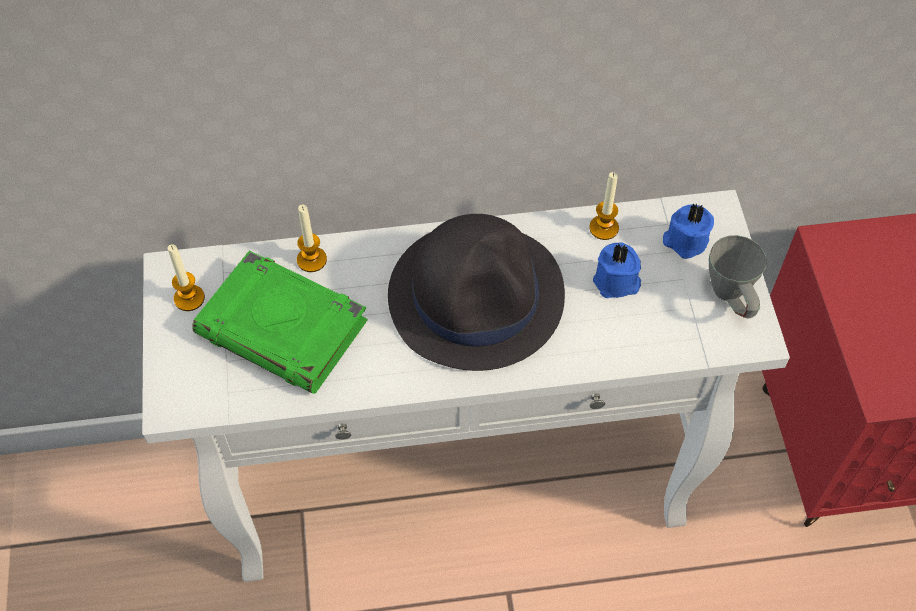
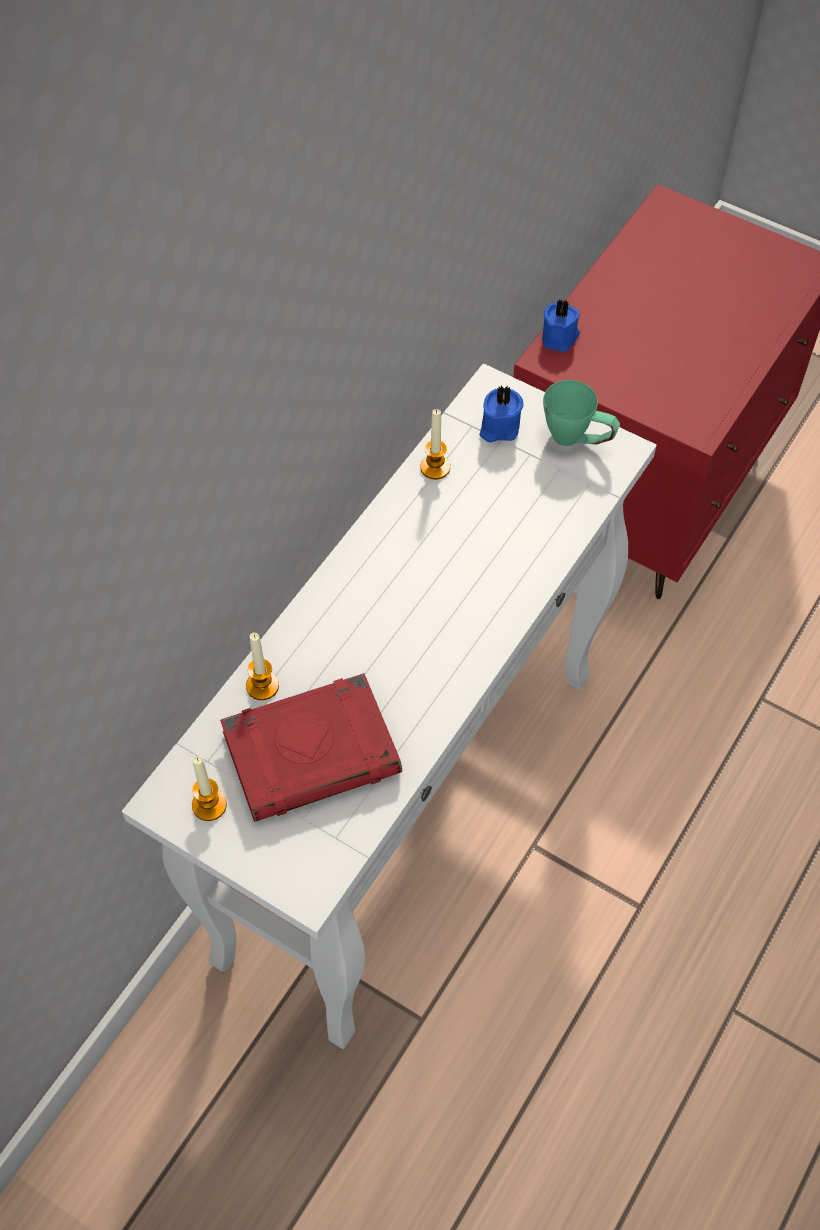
camera: 50 degrees left, 0 degrees up
green book [192,250,367,394] -> red book [220,673,402,822]
black hat [388,214,565,371] -> none
blue candle [593,243,641,298] -> blue candle moved to [542,299,580,352]
grey mug [709,235,767,318] -> green mug [543,380,620,446]

